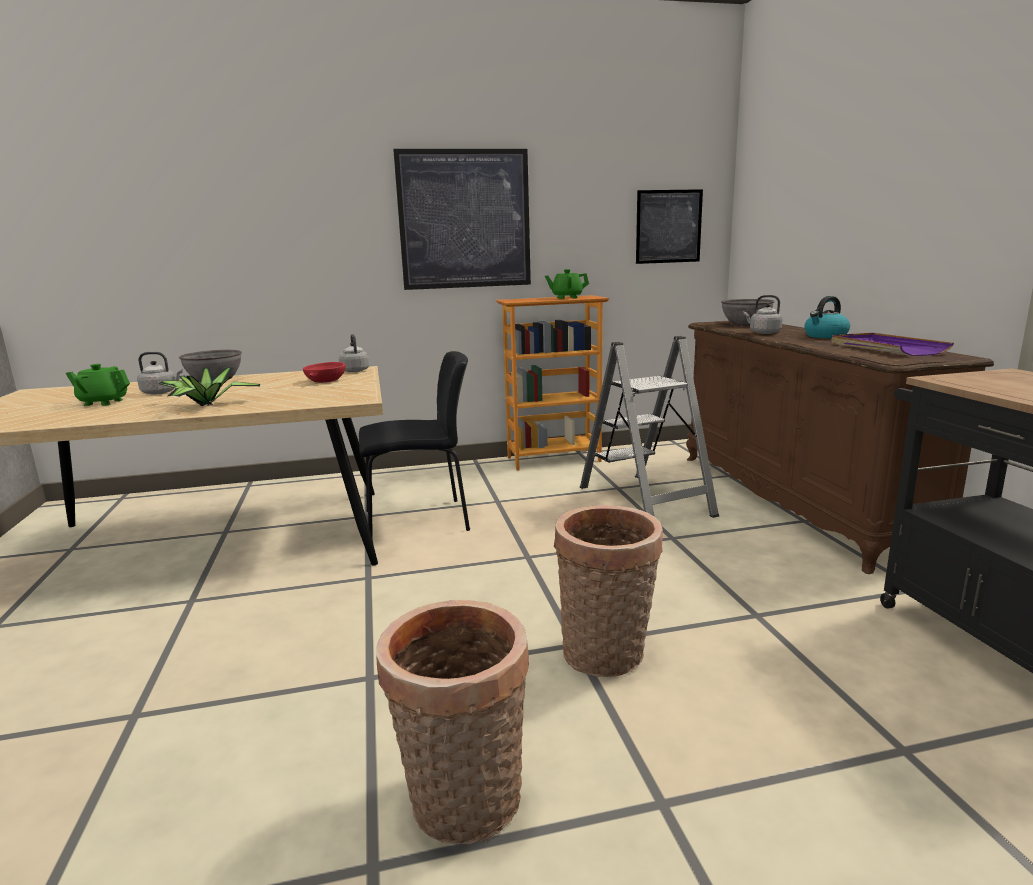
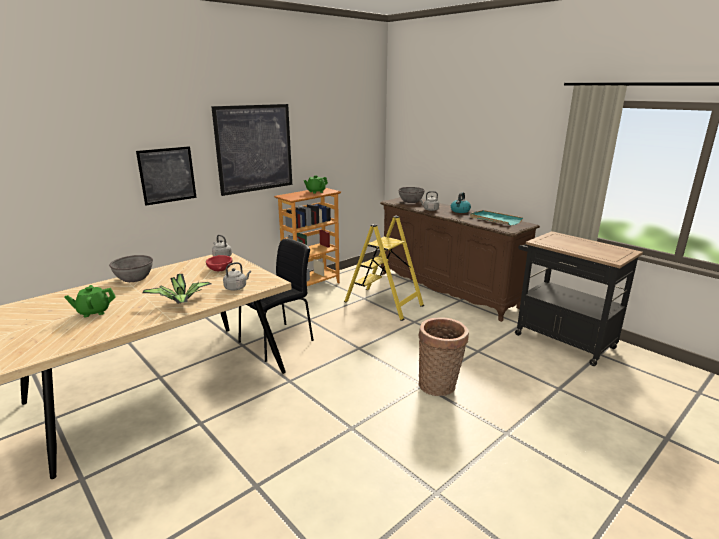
camera: 30 degrees left, 5 degrees up
grey kettle [137,352,183,395] -> grey kettle moved to [223,262,251,290]
basket [376,600,529,844] -> none
grey step ladder [580,336,719,518] -> yellow step ladder [344,216,424,321]
picture [636,189,703,264] -> picture moved to [136,146,197,206]
purple tray [832,333,954,356] -> turquoise tray [470,210,523,226]

